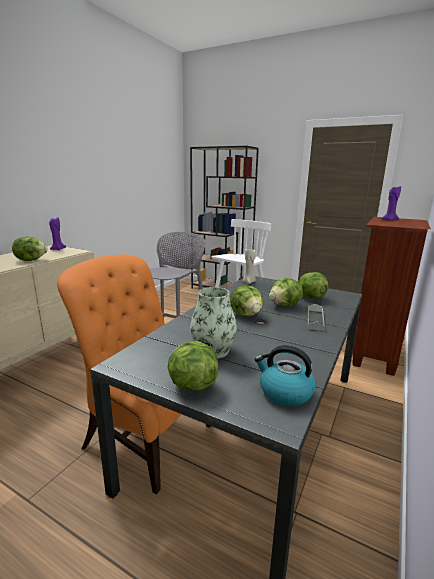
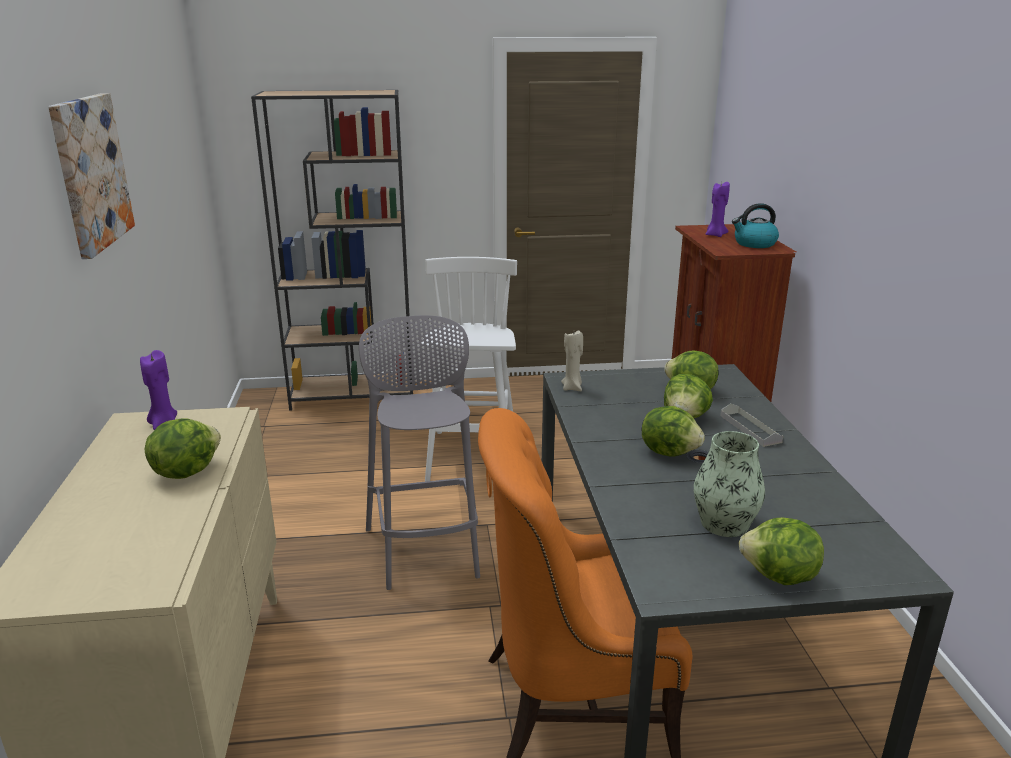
camera: 35 degrees left, 5 degrees up
kettle [255,345,316,406] -> kettle moved to [732,203,779,248]
none -> picture [48,93,135,259]

